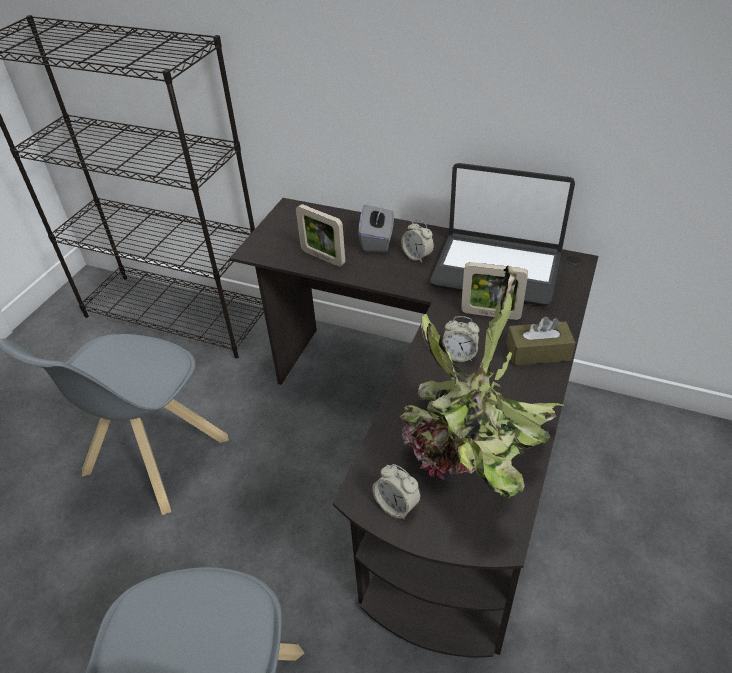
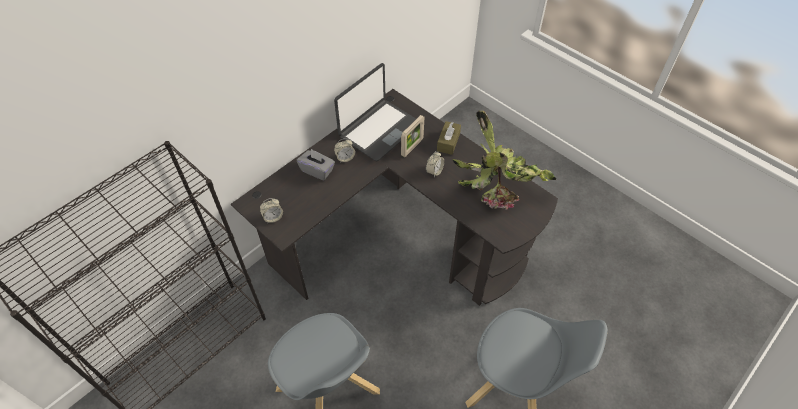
camera: 70 degrees left, 10 degrees up
picture frame [296,204,345,267] -> none
alarm clock [372,464,421,520] -> alarm clock moved to [260,198,283,223]

